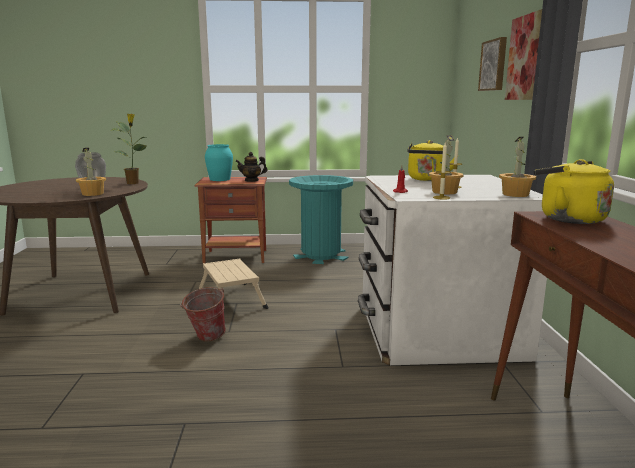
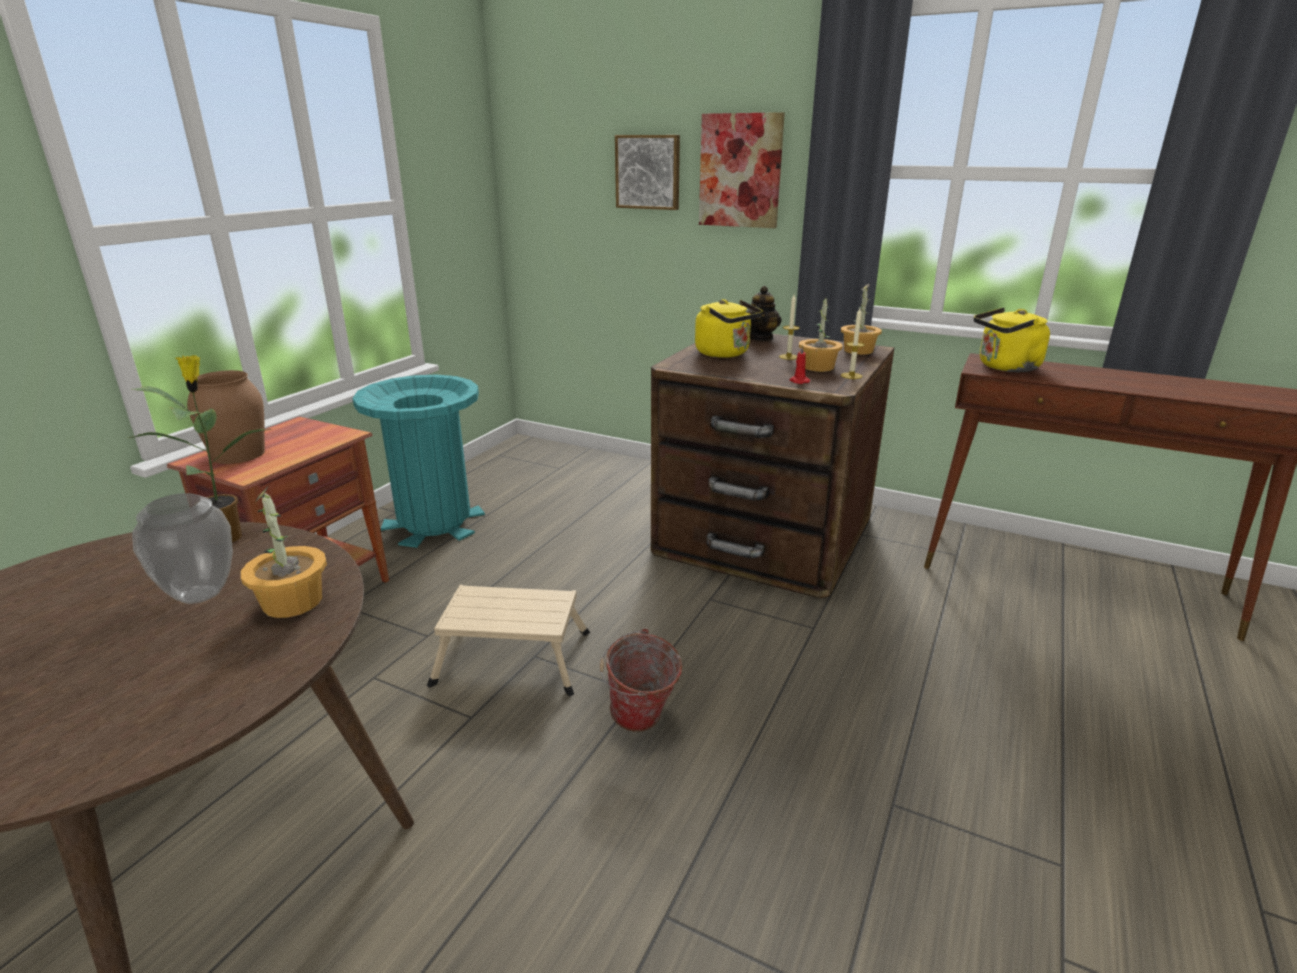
camera: 60 degrees left, 10 degrees up
turquoise vase [205,144,233,181] -> brown vase [187,370,265,464]
teapot [235,152,267,182] -> teapot moved to [747,286,782,341]
white dresser [358,175,547,365] -> brown dresser [651,334,895,598]

